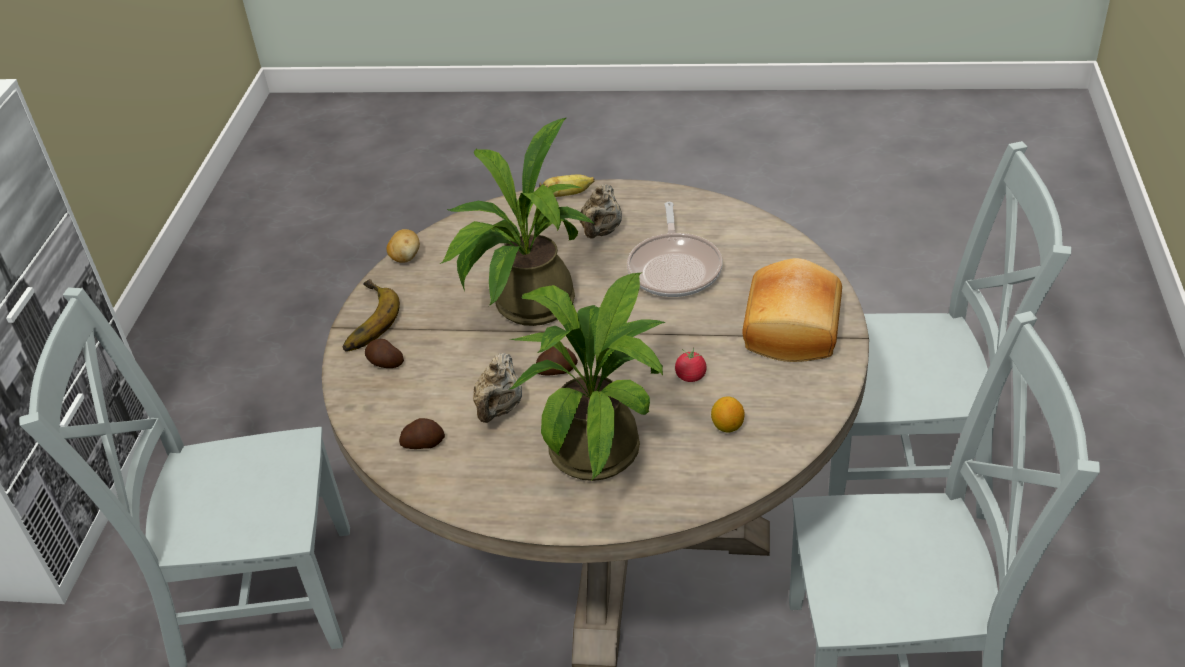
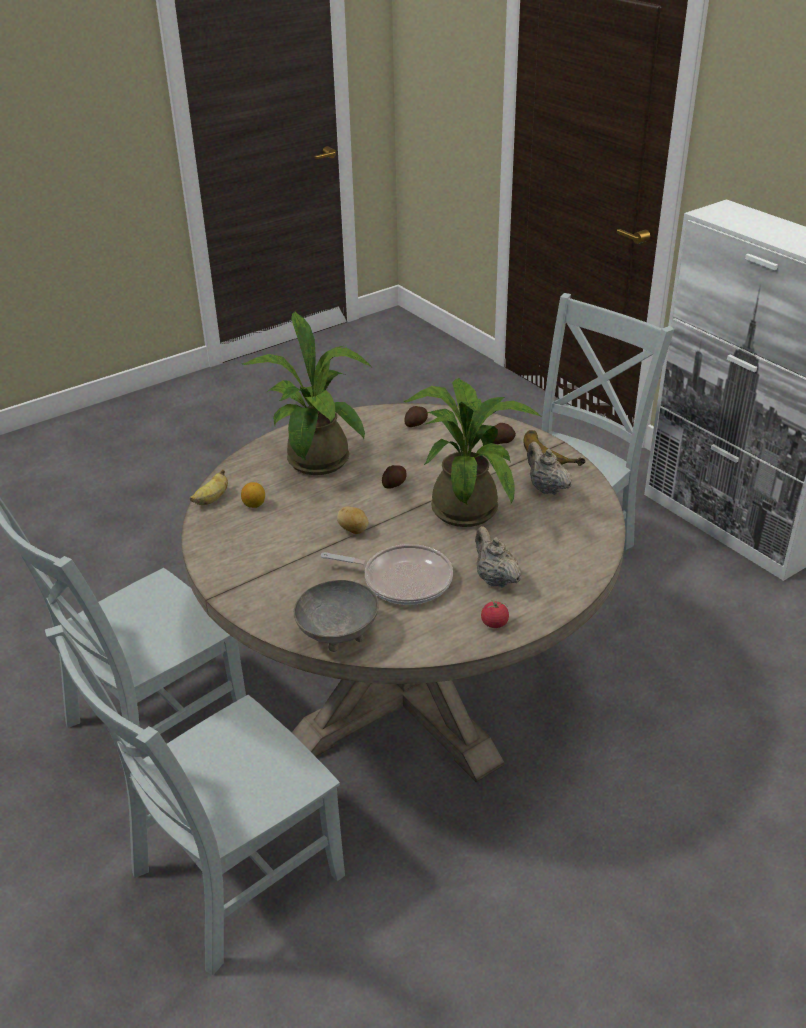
camera: 135 degrees right, 5 degrees down
potato [387,229,420,263] -> potato moved to [337,506,368,534]
beige teapot [473,353,522,423] -> beige teapot moved to [527,441,572,495]
banana [539,174,595,197] -> banana moved to [190,469,228,505]
frying pan [627,202,722,297] -> frying pan turned 150 degrees clockwise [321,544,453,605]
tomato [675,348,706,382] -> tomato moved to [481,599,509,628]
bread [742,258,842,362] -> none
none -> grey bowl [294,580,379,652]

